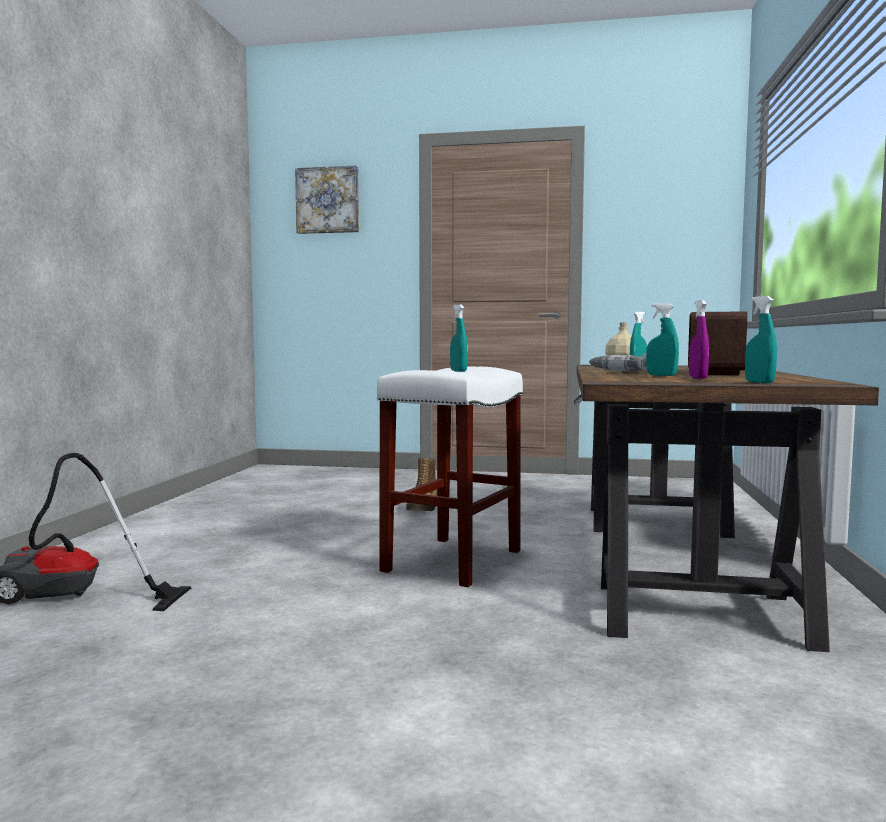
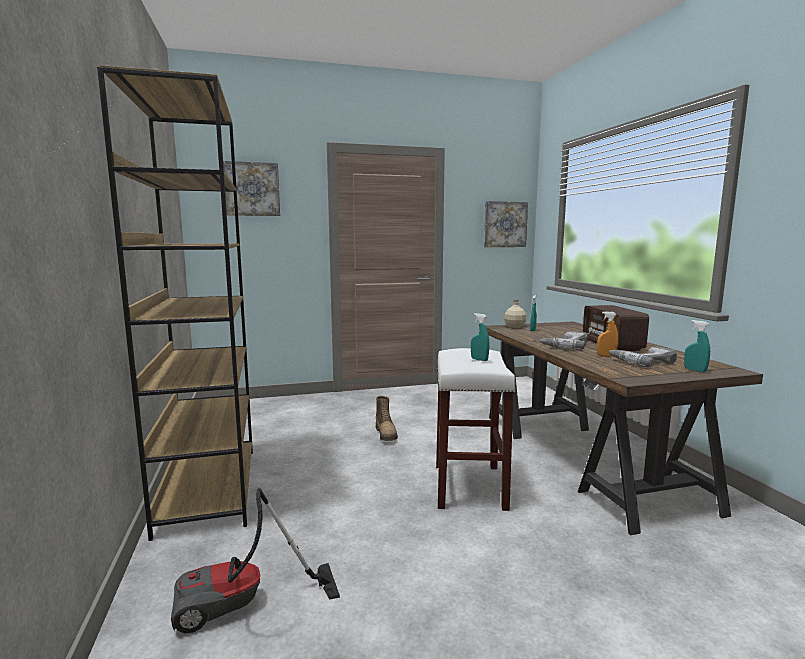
camera: 25 degrees left, 5 degrees up
turquoise spray bottle [646,303,679,376] -> orange spray bottle [597,311,618,356]
purple spray bottle [689,300,709,379] -> power drill [609,347,677,367]
none -> brown bookcase [97,65,253,541]
none -> picture [484,201,528,247]

